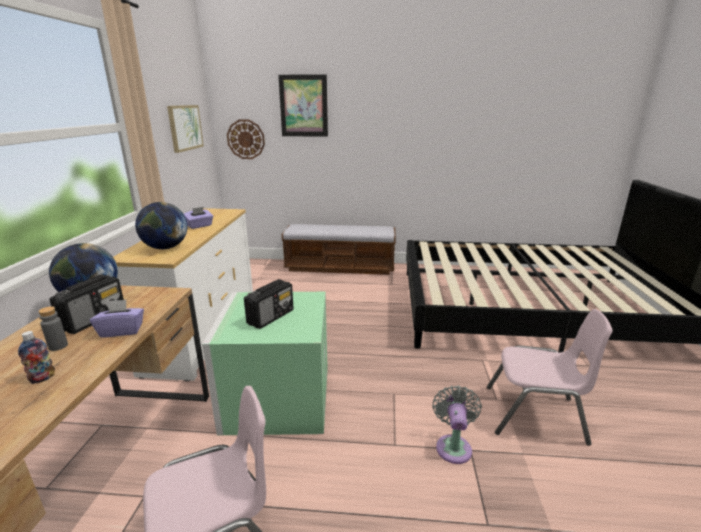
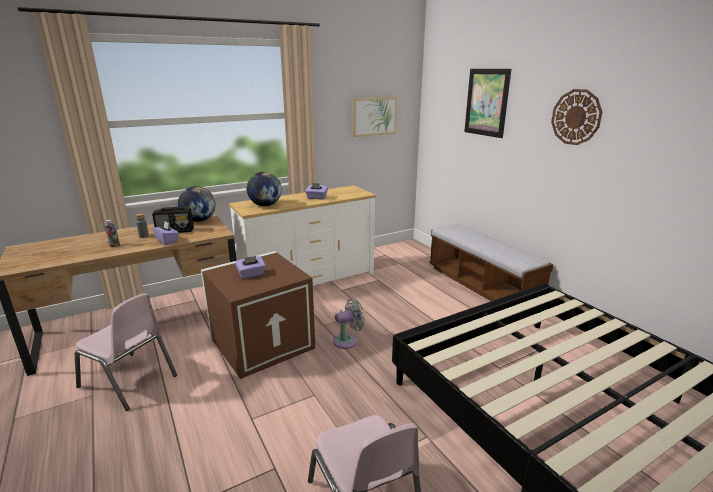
camera: 55 degrees right, 0 degrees up
green storage box [202,292,328,435] -> brown storage box [201,251,315,379]
wall clock [227,120,265,159] -> wall clock moved to [551,89,602,145]
radio [244,279,293,329] -> purple tissue box [235,256,266,279]
grey fan [432,385,482,464] -> grey fan moved to [333,298,365,349]

